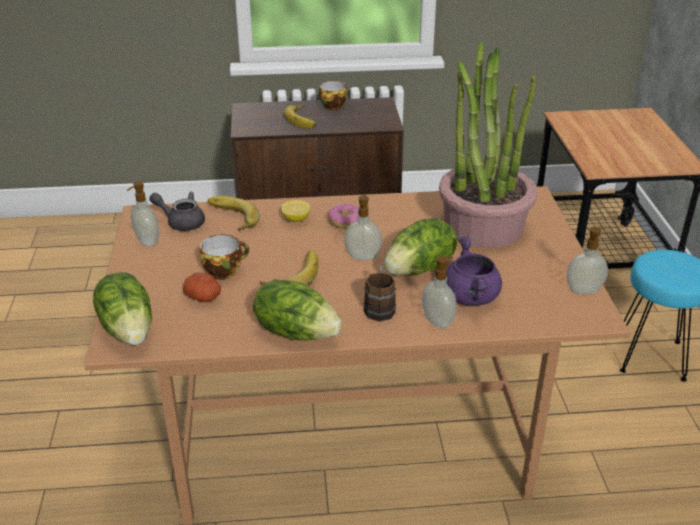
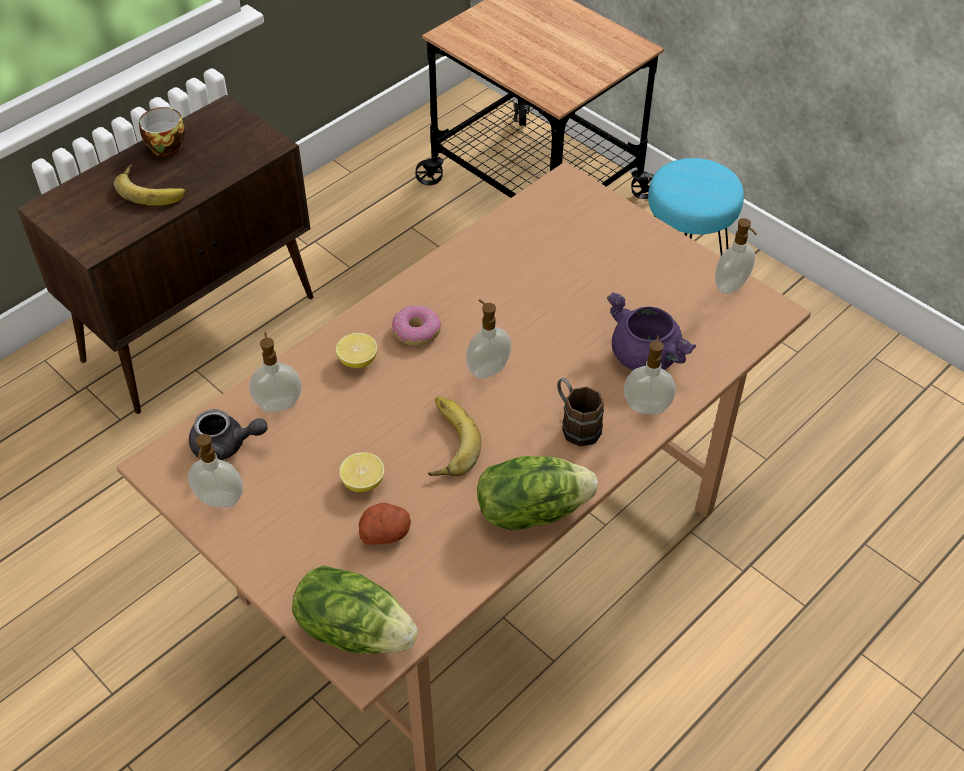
camera: 40 degrees left, 15 degrees up
grey teapot [149,192,205,231] -> grey teapot turned 150 degrees counterclockwise [189,409,268,460]
cup [200,234,249,280] -> lemon [339,452,384,492]
banana [208,196,260,231] -> soap dispenser [249,332,301,412]
lettuce [384,219,457,275] -> none
potted plant [439,42,538,248] -> none

